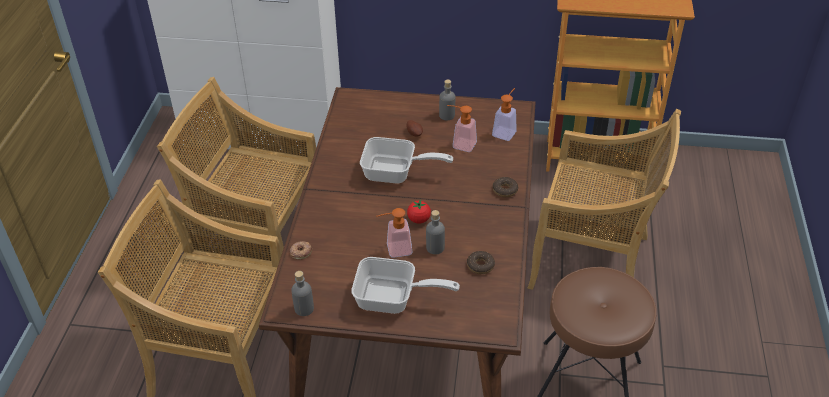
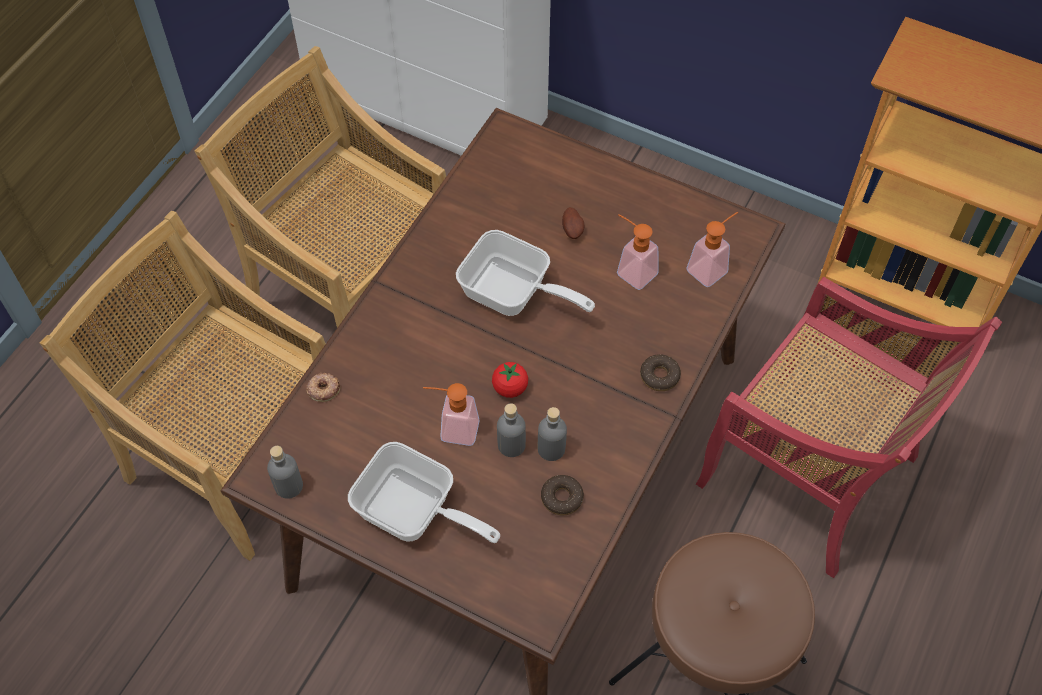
camera: 20 degrees right, 15 degrees up
grey bottle [439,80,455,120] -> grey bottle moved to [538,407,567,461]
beige chair [528,109,681,290] -> red chair [696,277,1002,578]

